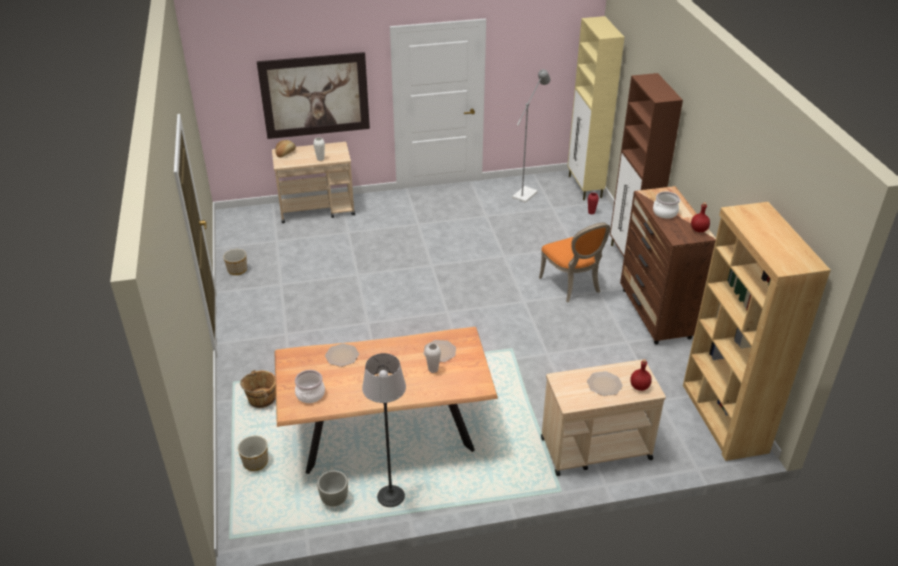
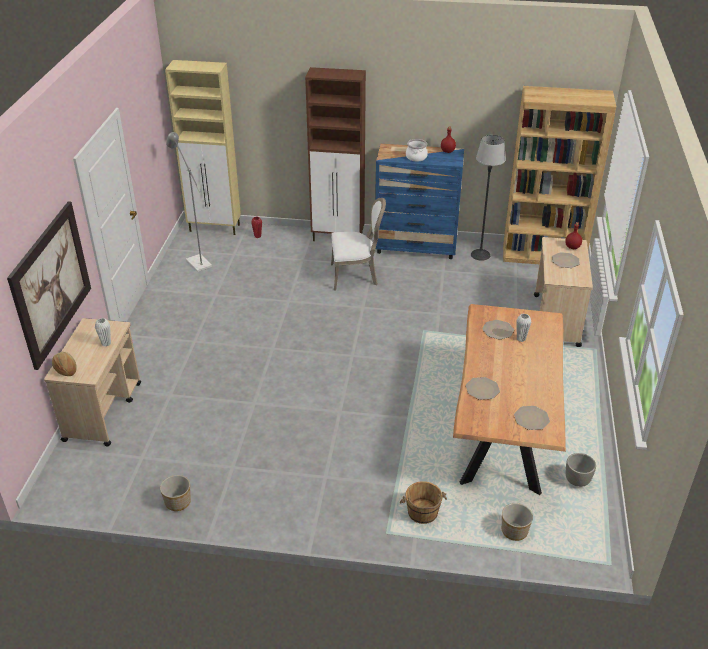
camera: 70 degrees left, 0 degrees up
cooking pot [295,370,325,403] -> plate [514,406,550,430]
floor lamp [362,353,406,507] -> floor lamp moved to [471,135,506,261]
orange chair [539,222,610,302] -> white chair [331,198,386,290]
brown dresser [620,186,716,344] -> blue dresser [375,144,464,259]

